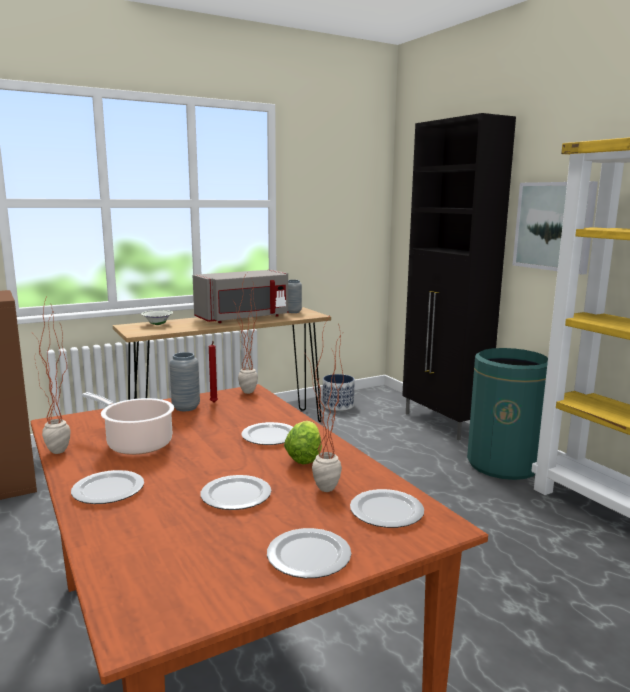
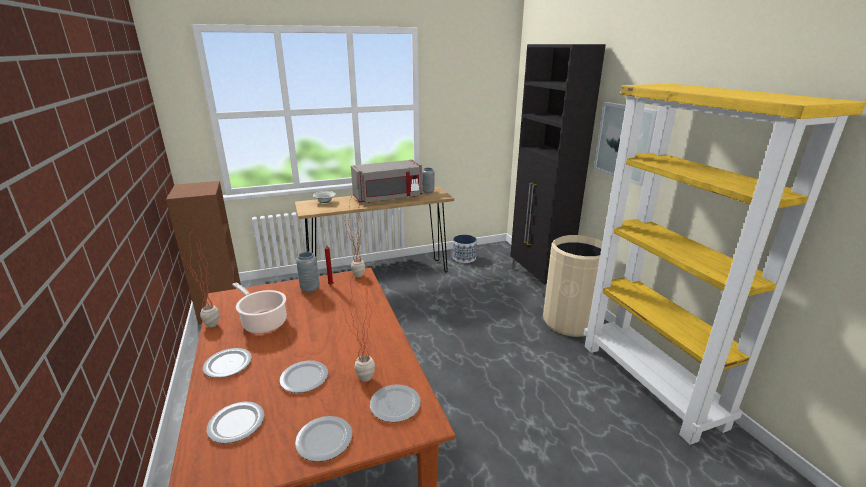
camera: 10 degrees right, 10 degrees up
plate [241,422,293,445] -> plate moved to [207,401,264,444]
lettuce [284,421,322,465] -> none
green trash can [467,348,548,480] -> beige trash can [543,235,603,337]

